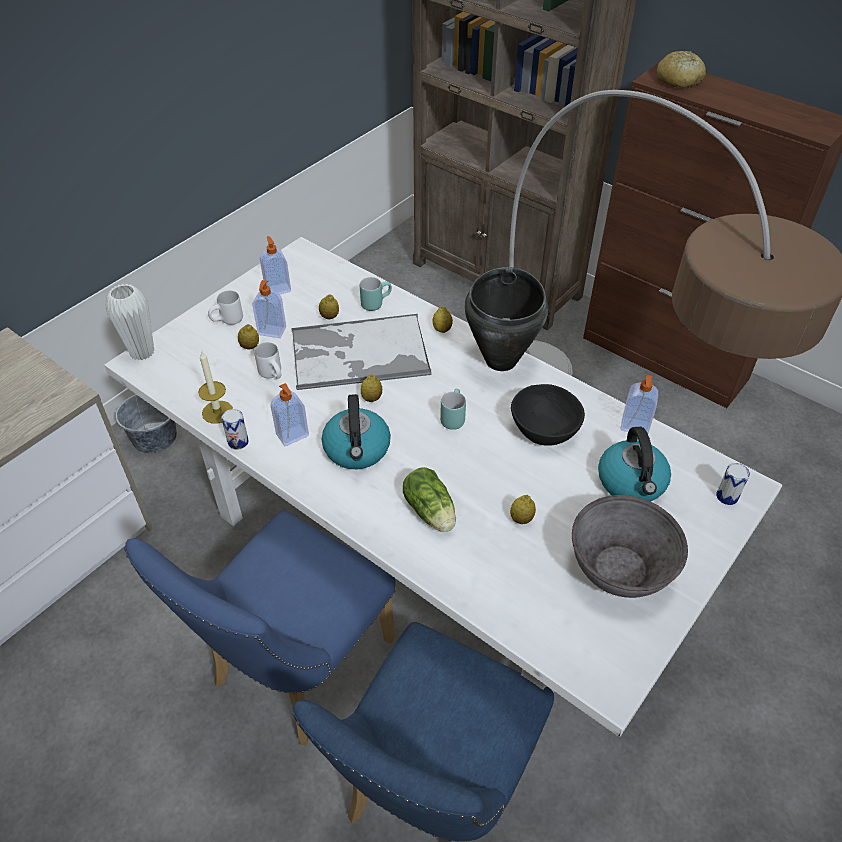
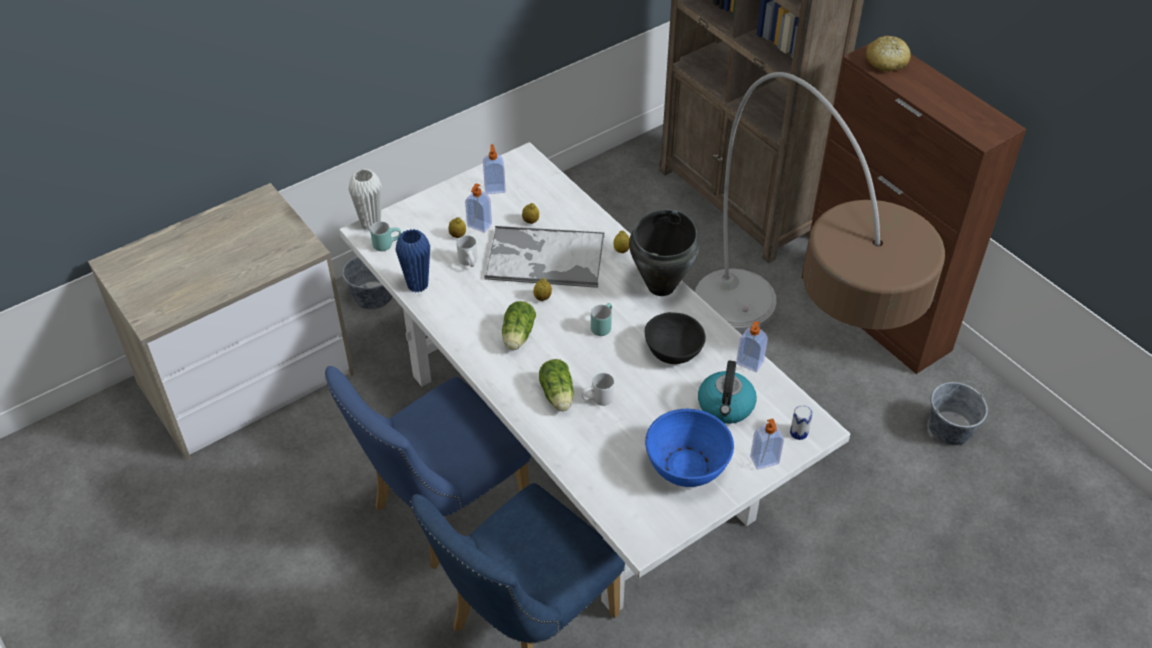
camera: 15 degrees right, 0 degrees up
candle [198,350,233,424] -> blue vase [395,229,430,293]
white mug [208,290,243,325] -> white mug moved to [581,373,614,406]
can [222,409,249,450] -> none
soap dispenser [271,383,309,446] -> soap dispenser moved to [750,419,784,469]
kettle [322,394,391,469] -> lettuce [502,301,536,350]
turquoise mug [360,277,392,311] -> turquoise mug moved to [370,221,401,251]
lemon [510,495,536,524] -> none
grey bowl [572,495,688,598] -> blue bowl [645,409,734,487]
none -> grey bucket [929,381,988,445]

